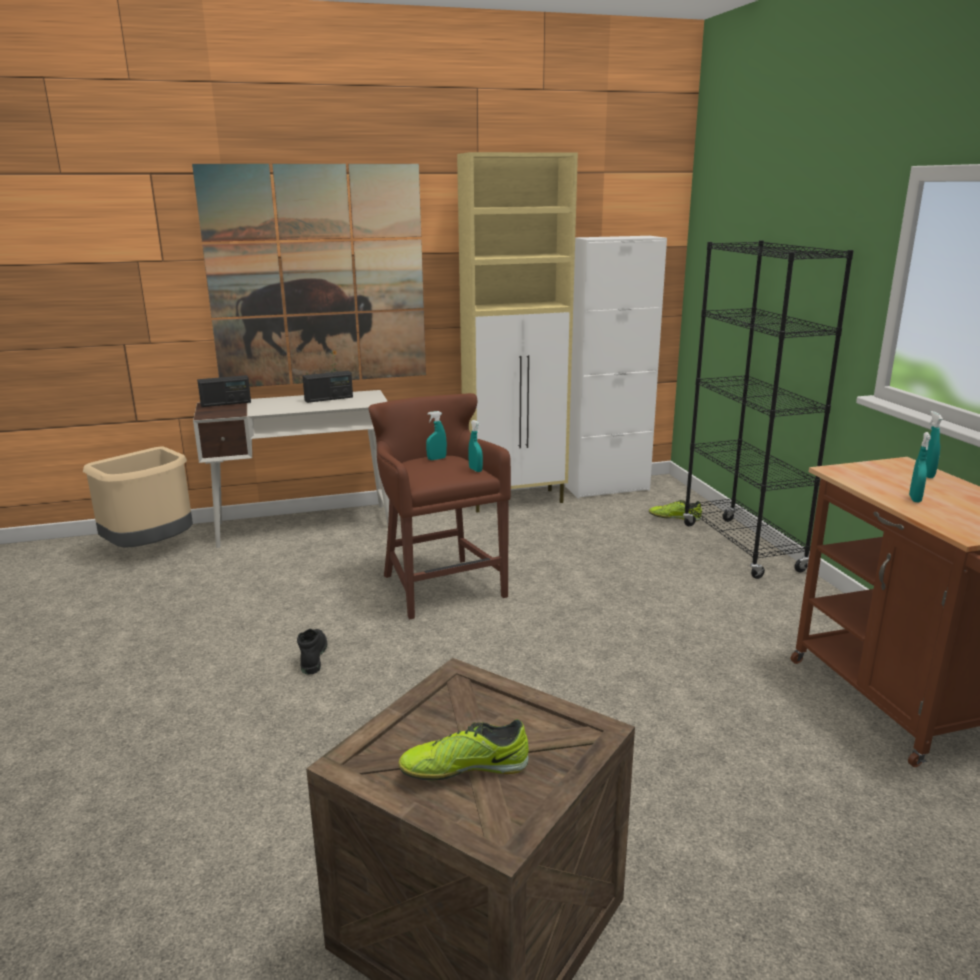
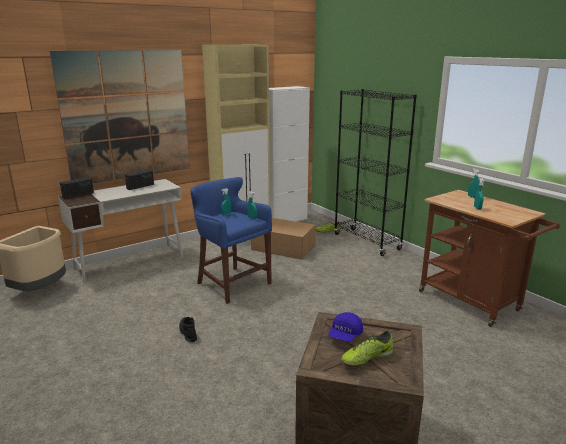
camera: 20 degrees left, 0 degrees up
brown stool [368,393,511,619] -> blue stool [190,177,272,304]
none -> cardboard box [251,218,316,260]
none -> blue cap [328,312,363,342]

